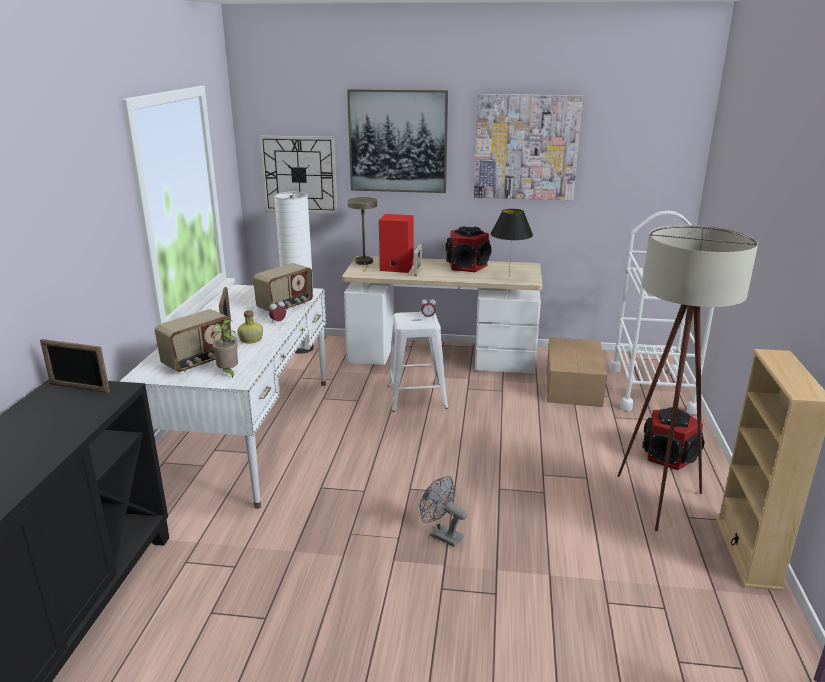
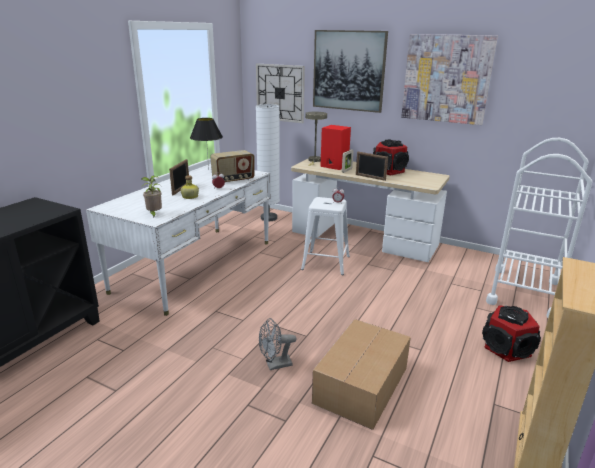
camera: 20 degrees right, 0 degrees up
picture frame [40,339,110,393] -> picture frame moved to [356,152,388,181]
radio [155,309,232,372] -> none
grey fan [419,476,467,547] -> grey fan turned 75 degrees counterclockwise [259,318,296,370]
black table lamp [491,209,533,277] -> black table lamp moved to [190,118,223,170]
cardboard box [547,338,607,407] -> cardboard box moved to [312,319,411,430]
beige floor lamp [618,225,758,531] -> none

